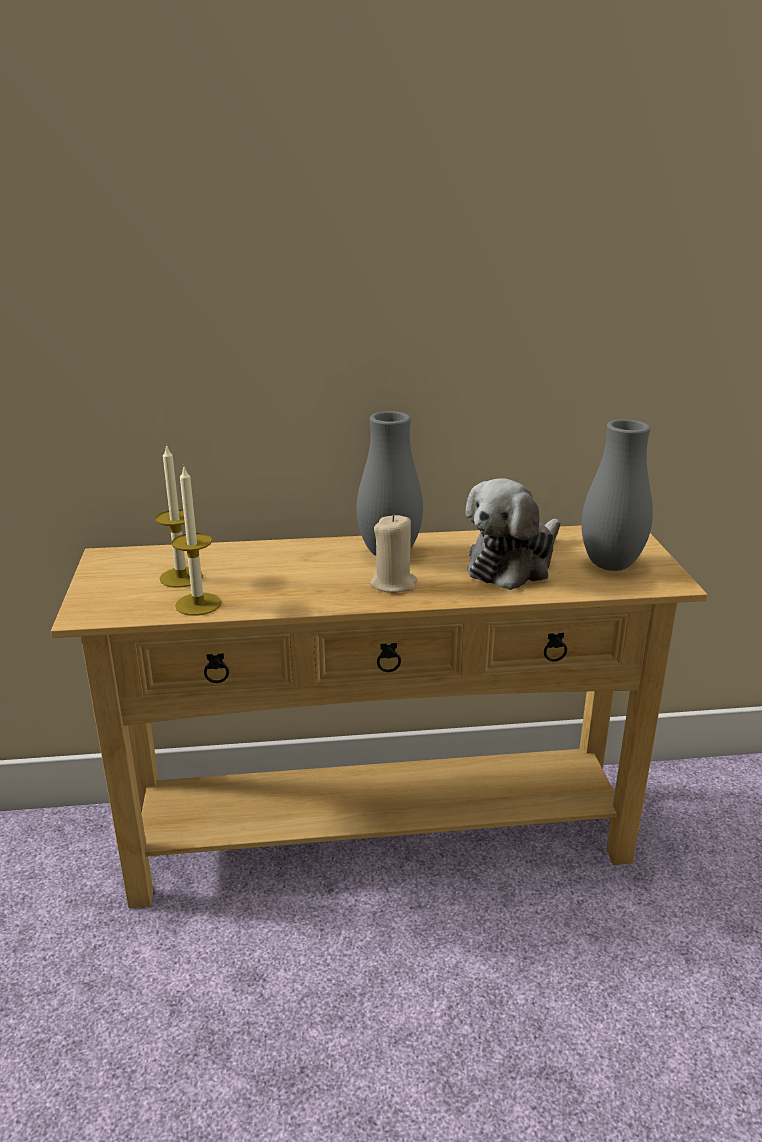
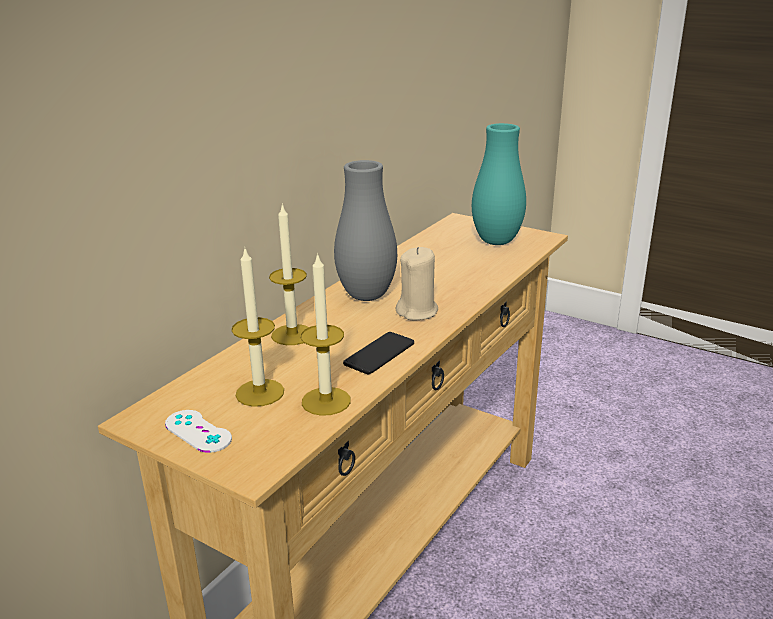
camera: 50 degrees left, 0 degrees up
plush toy [465,478,561,590] -> none
grey vase [581,419,653,571] -> turquoise vase [472,123,526,245]
none -> white game controller [165,410,232,453]
none -> candle [269,203,309,345]
none -> phone [343,332,414,374]

